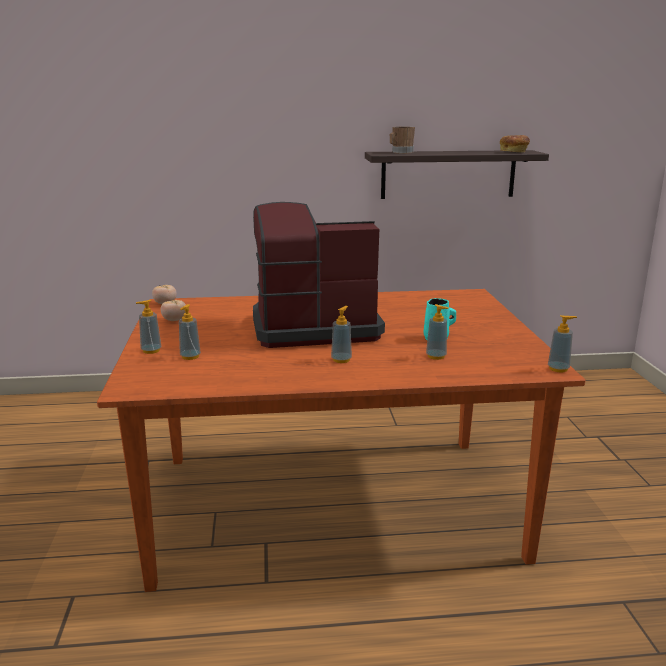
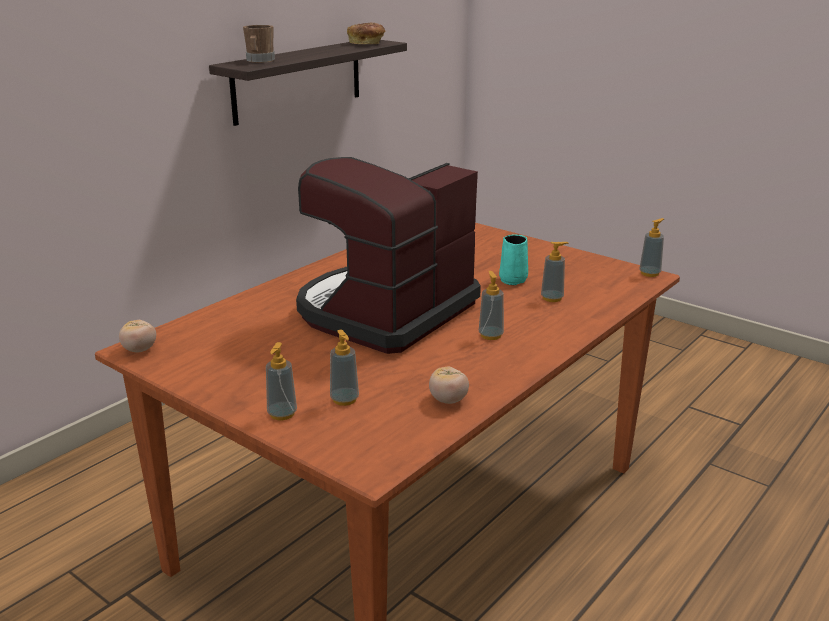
camera: 45 degrees left, 5 degrees up
tomato [161,300,186,321] -> tomato moved to [429,366,469,404]

